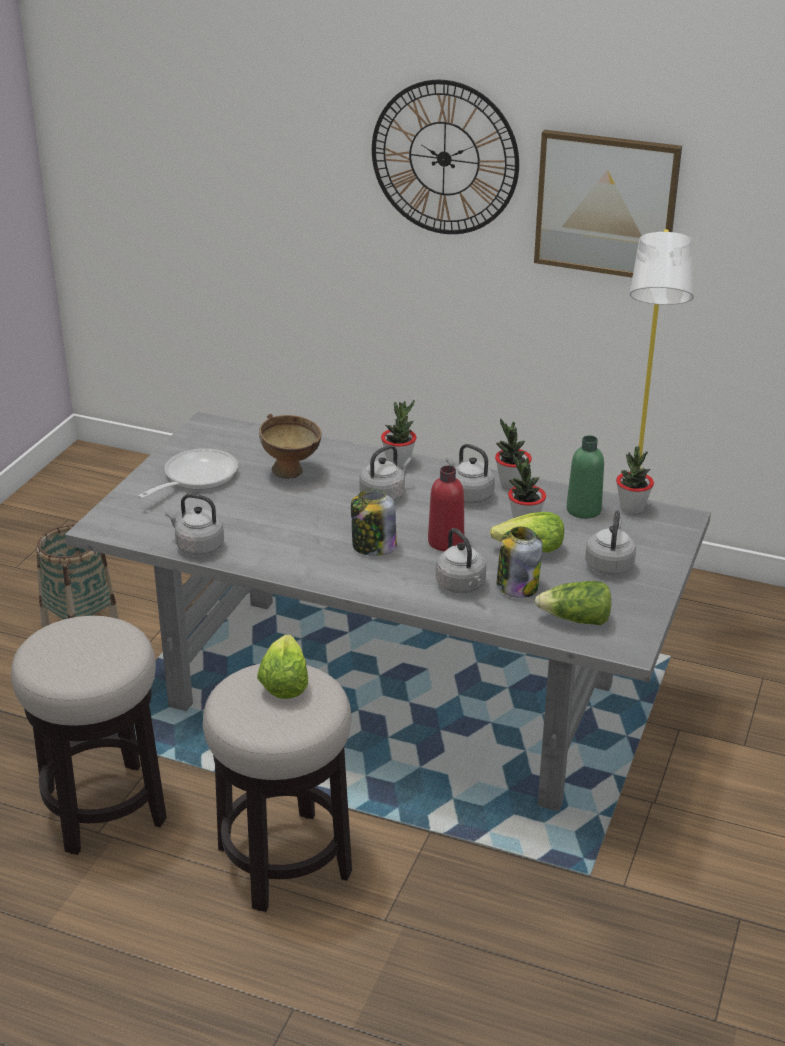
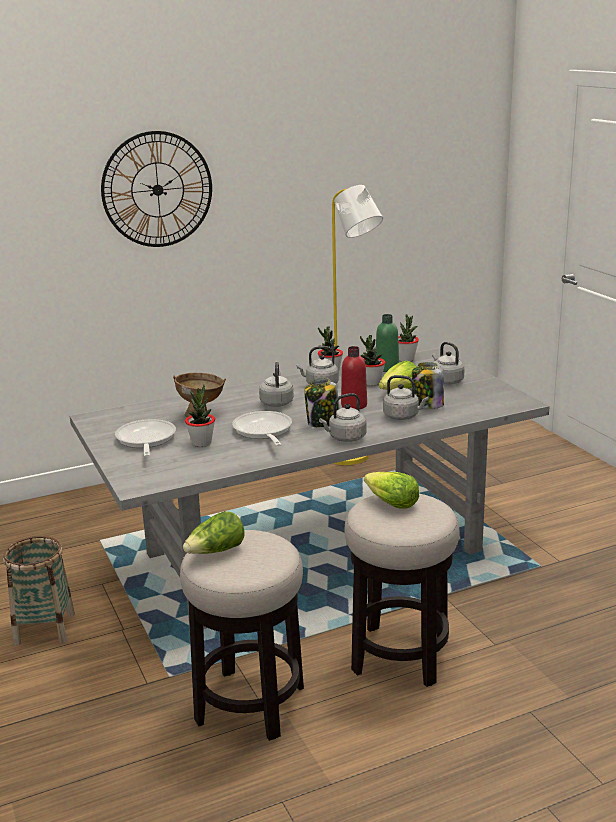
camera: 45 degrees left, 10 degrees down
grey kettle [165,494,224,556] -> grey kettle moved to [319,393,367,442]
potted plant [381,400,416,469] -> potted plant moved to [185,384,215,447]
picture [534,130,682,277] -> none
lettuce [535,581,611,625] -> lettuce moved to [183,511,245,554]
none -> frying pan [232,411,292,446]

